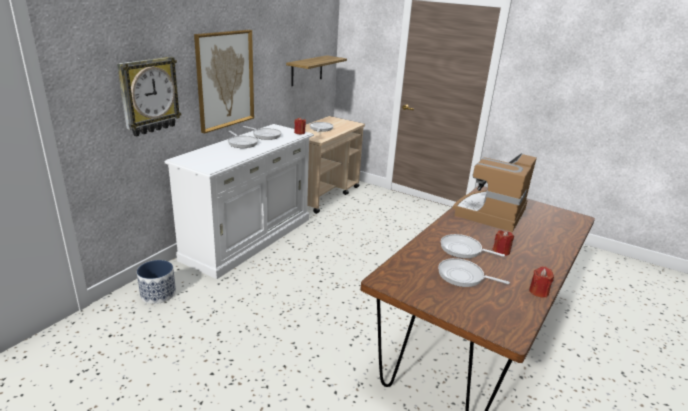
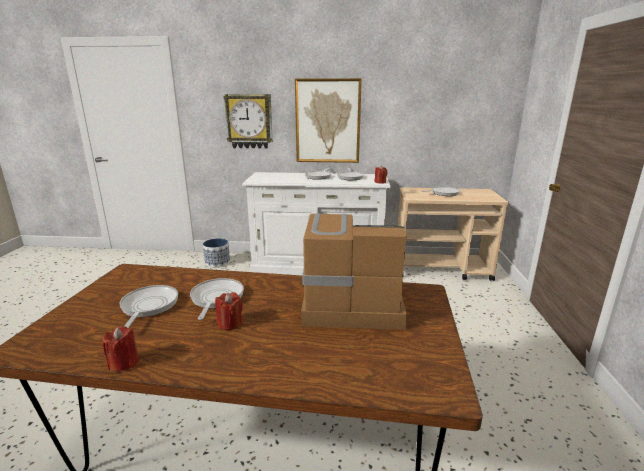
camera: 65 degrees right, 5 degrees down
shelf [286,55,347,86] -> none

